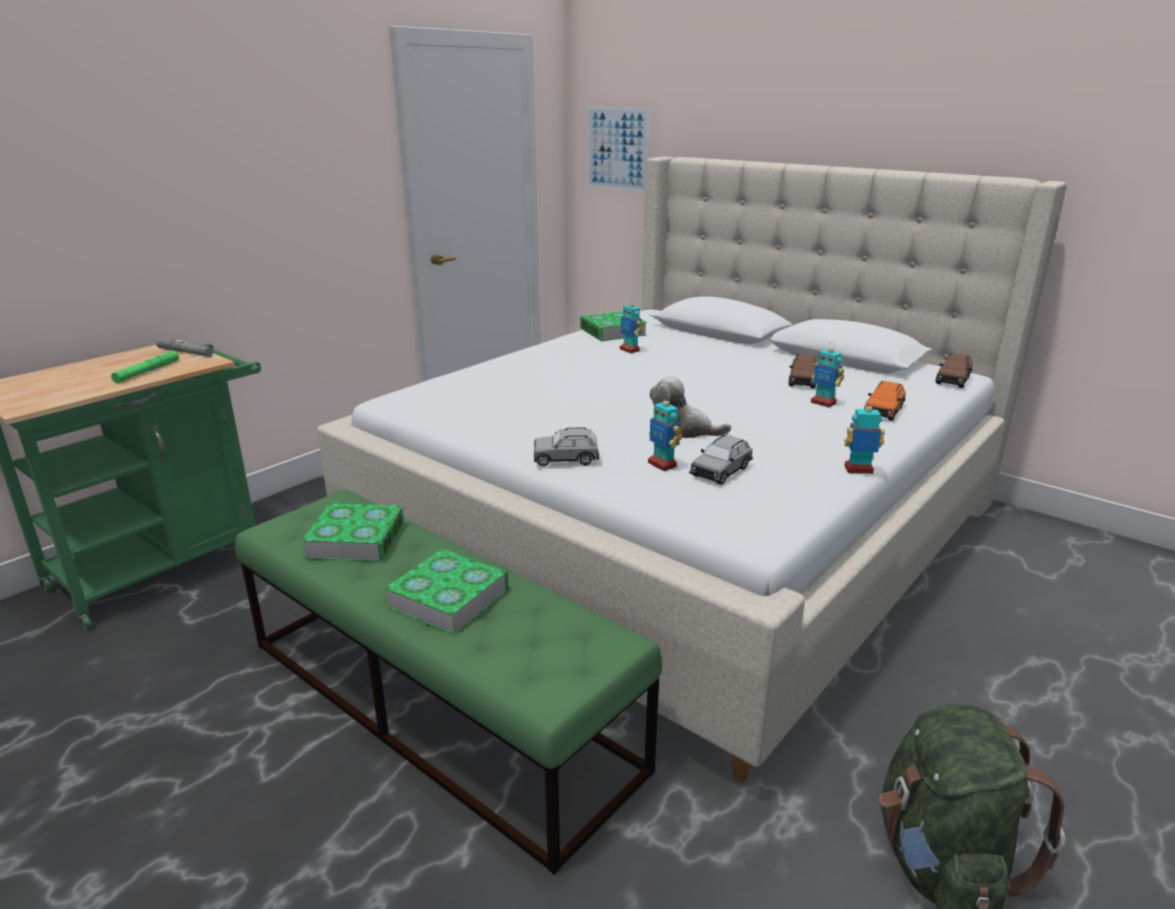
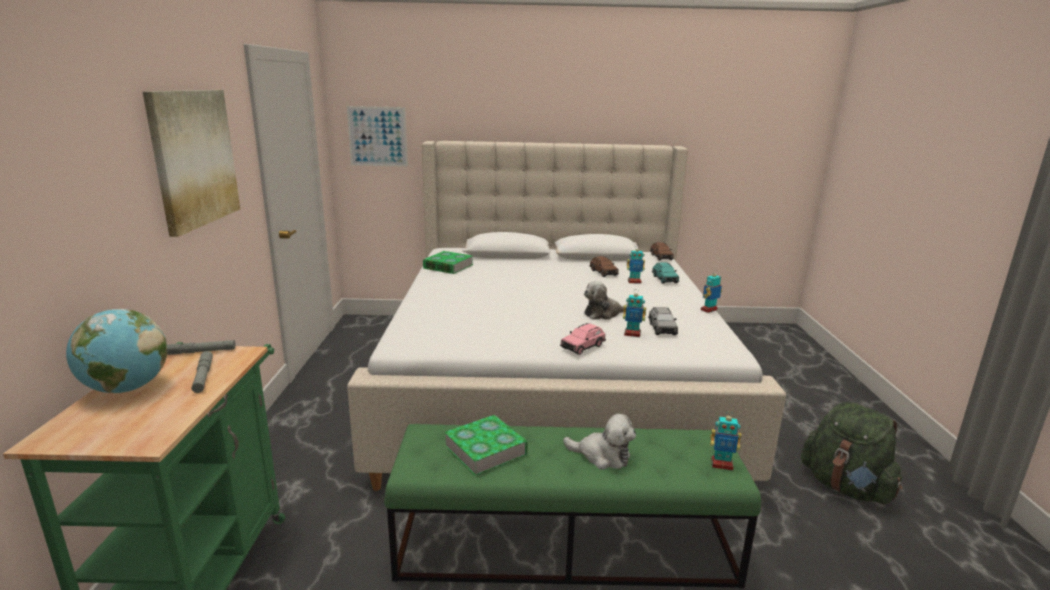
camera: 40 degrees left, 5 degrees down
green flashlight [111,351,179,383] -> grey flashlight [192,351,213,393]
book [385,549,509,635] -> plush toy [563,414,636,470]
grey toy car [534,427,599,466] -> pink toy car [560,323,606,355]
toy robot [620,298,643,353] -> toy robot moved to [710,411,742,471]
orange toy car [864,381,906,421] -> turquoise toy car [652,262,679,284]
none -> globe [66,309,167,393]
none -> picture [143,90,240,237]

